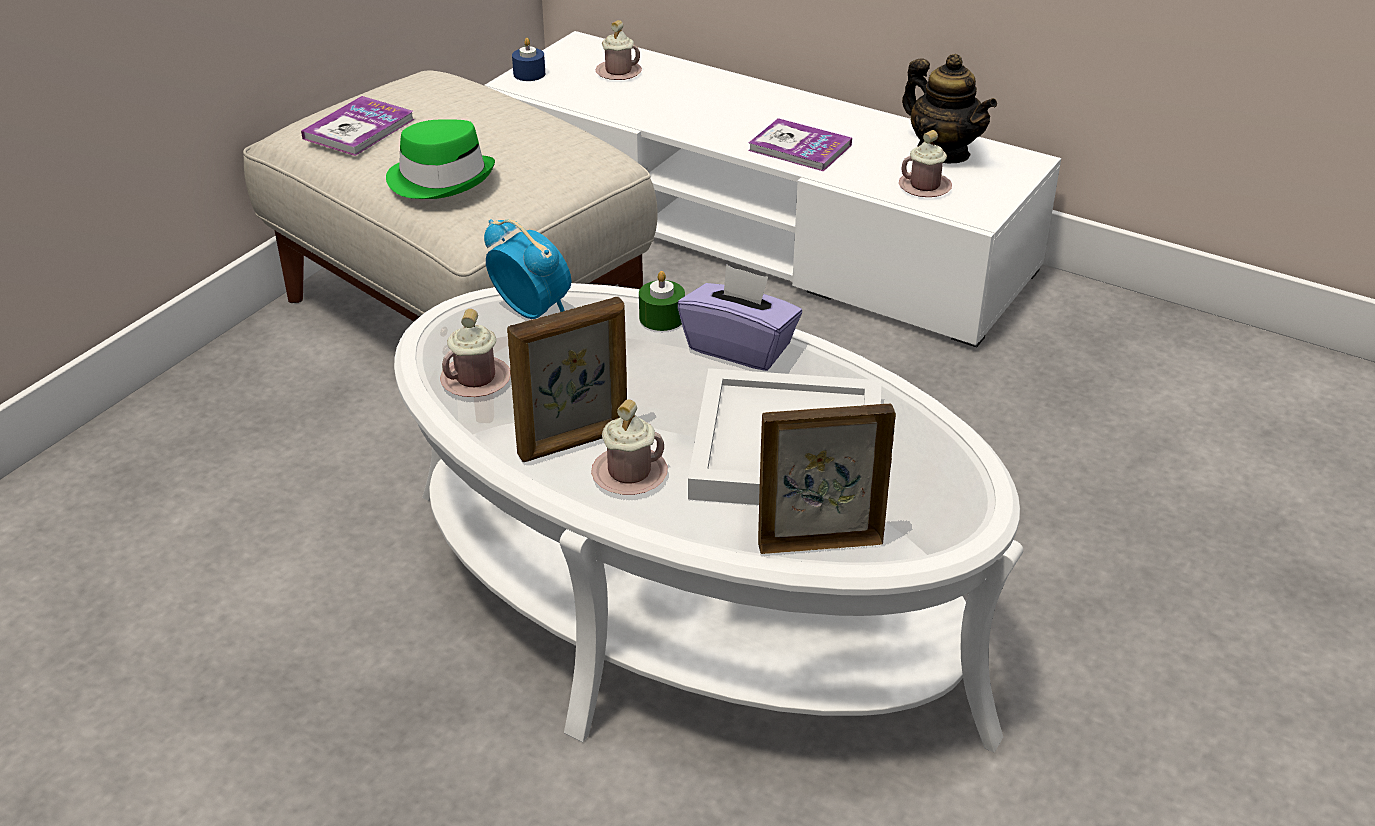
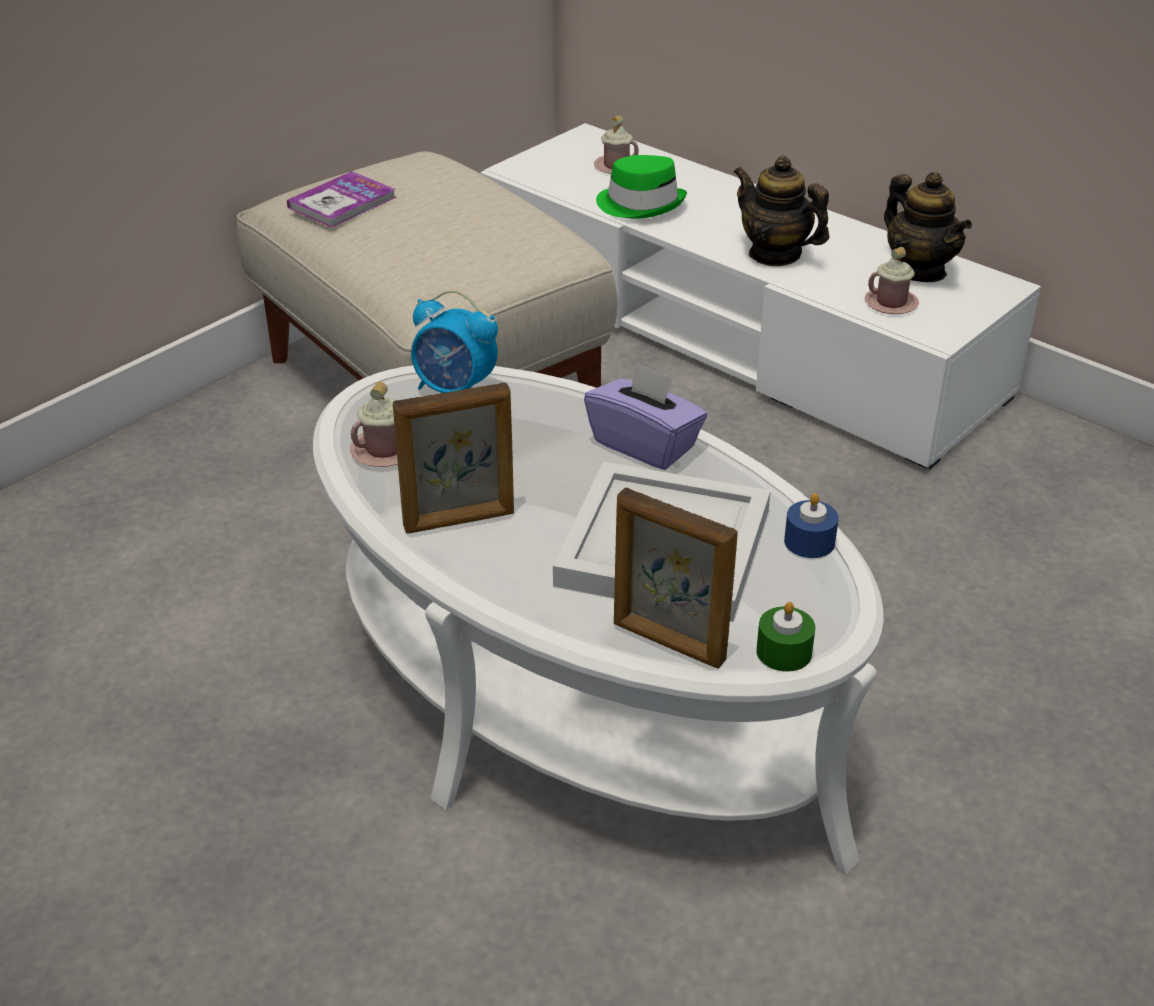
camera: 10 degrees right, 0 degrees up
green hat [386,119,495,199] -> green hat moved to [596,155,687,219]
alarm clock [484,219,571,319] -> alarm clock turned 150 degrees clockwise [411,290,498,393]
blue candle [512,38,545,81] -> blue candle moved to [784,493,839,558]
pink mug [591,399,667,495] -> none
green candle [639,271,685,331] -> green candle moved to [756,602,815,672]
book [748,118,852,171] -> teapot [733,156,829,266]
picture frame [758,404,896,554] -> picture frame turned 150 degrees counterclockwise [614,487,738,669]

